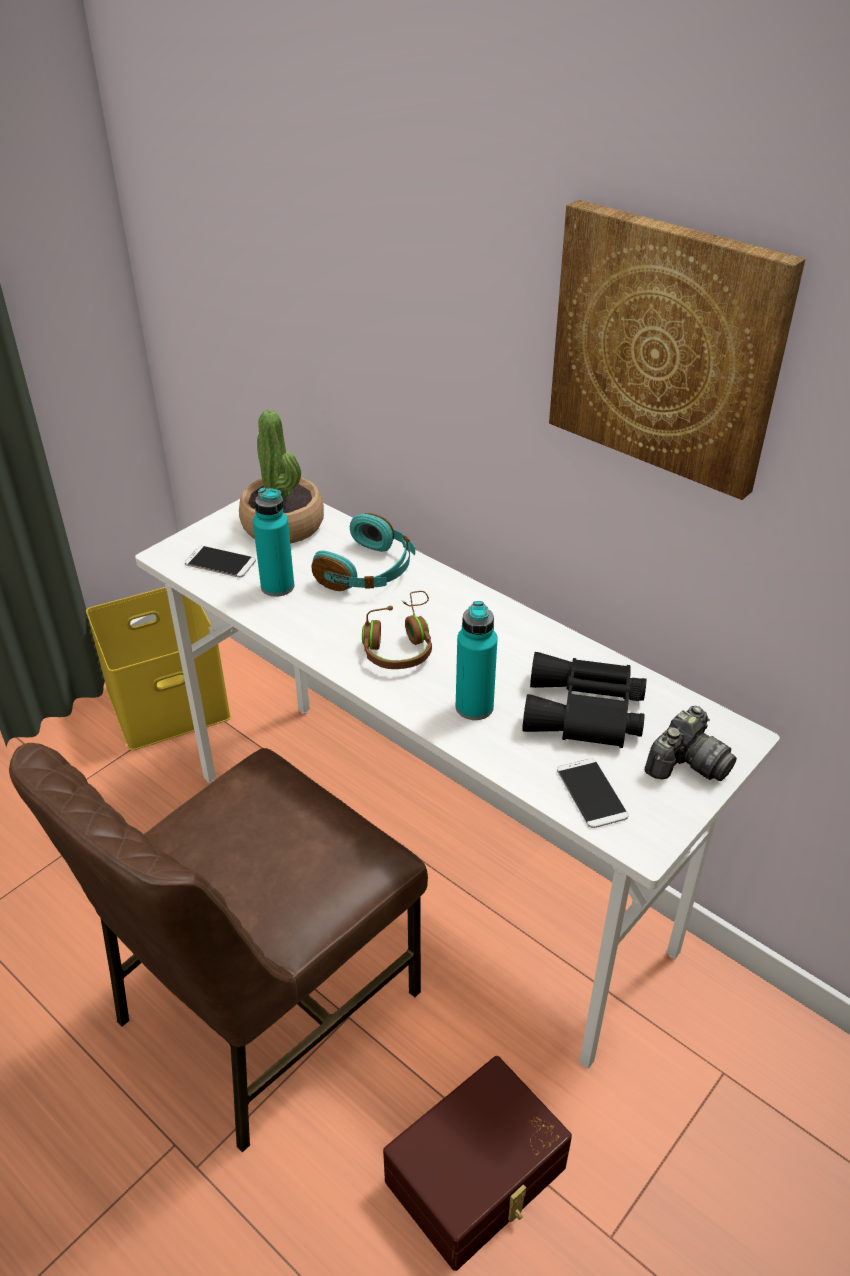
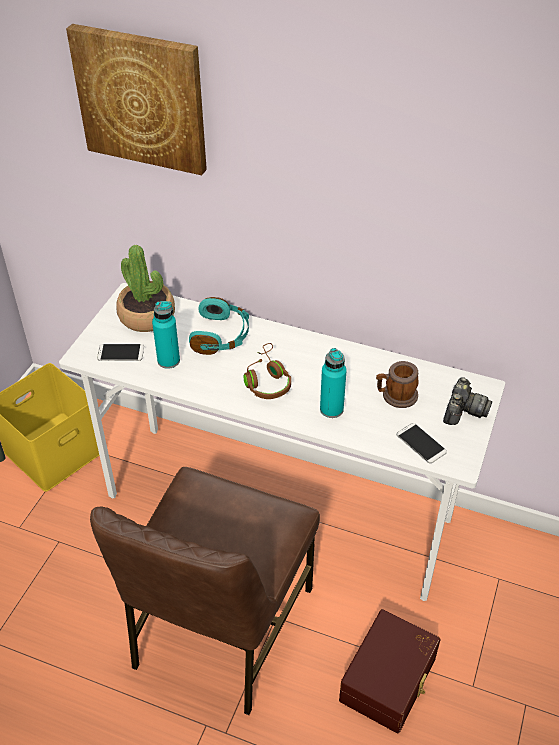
camera: 20 degrees left, 5 degrees up
black binoculars [522,652,646,748] -> mug [376,361,419,408]
picture [549,200,806,500] -> picture moved to [66,24,207,175]

